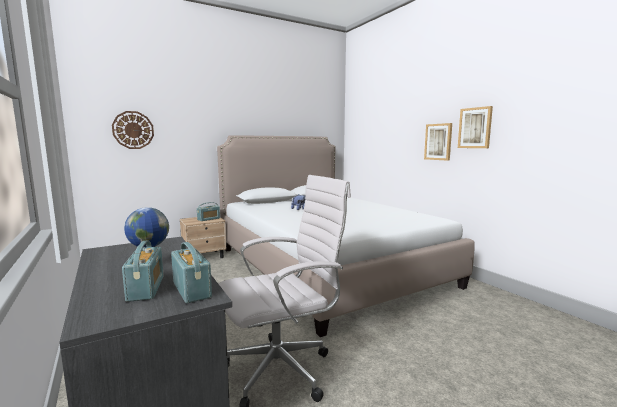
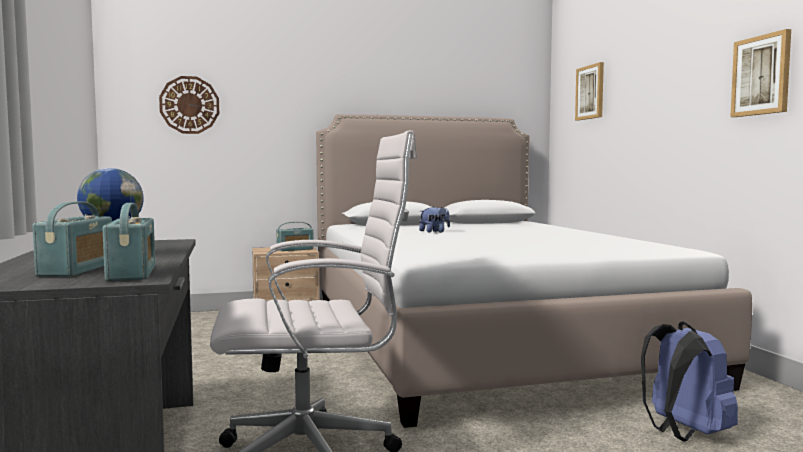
camera: 15 degrees right, 5 degrees down
picture [424,123,452,161] -> picture moved to [575,62,604,121]
none -> blue backpack [641,321,738,442]

